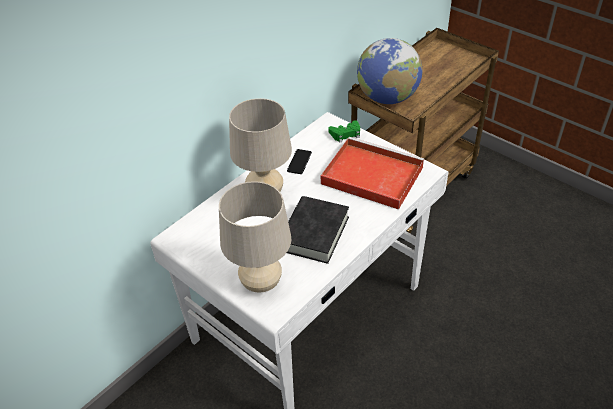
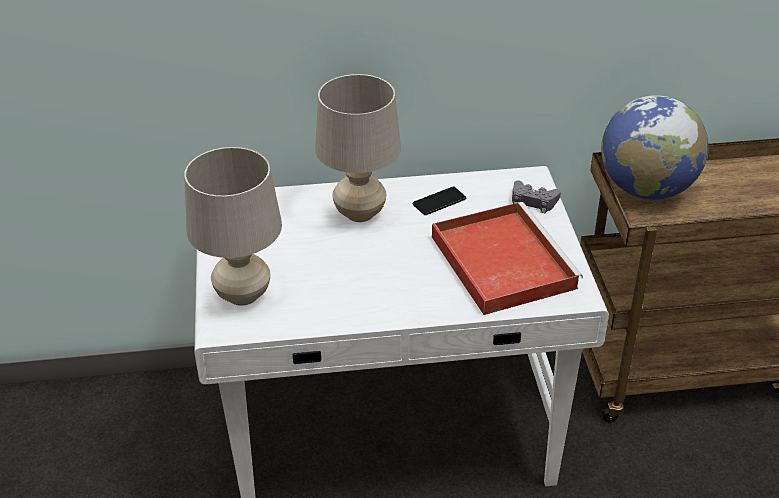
camera: 40 degrees right, 5 degrees down
black book [287,196,349,264] -> none
green game controller [328,120,360,143] -> grey game controller [512,181,561,213]

